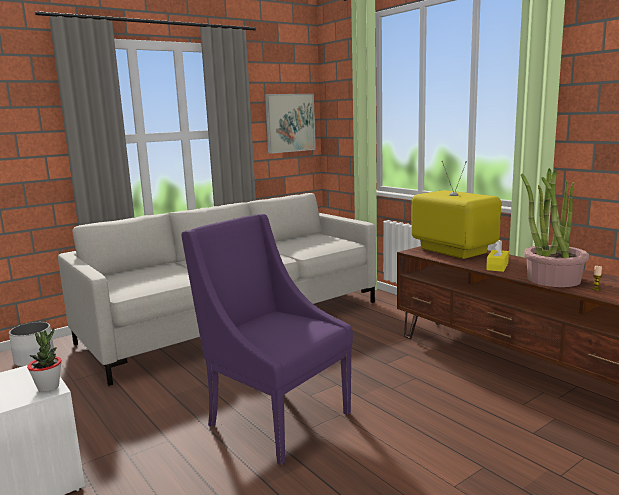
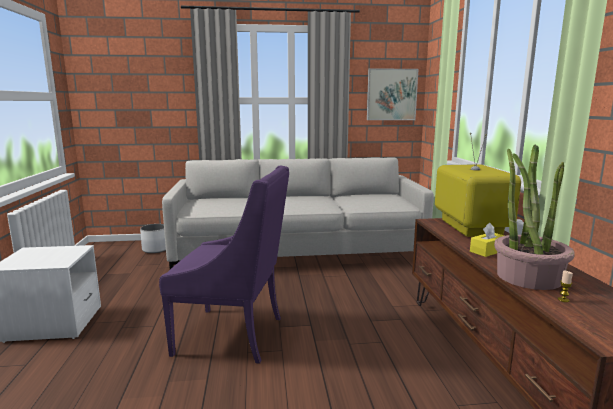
camera: 30 degrees right, 0 degrees up
potted plant [27,327,62,392] -> none
purple armchair [181,214,353,465] -> purple armchair turned 120 degrees clockwise [159,166,289,364]

